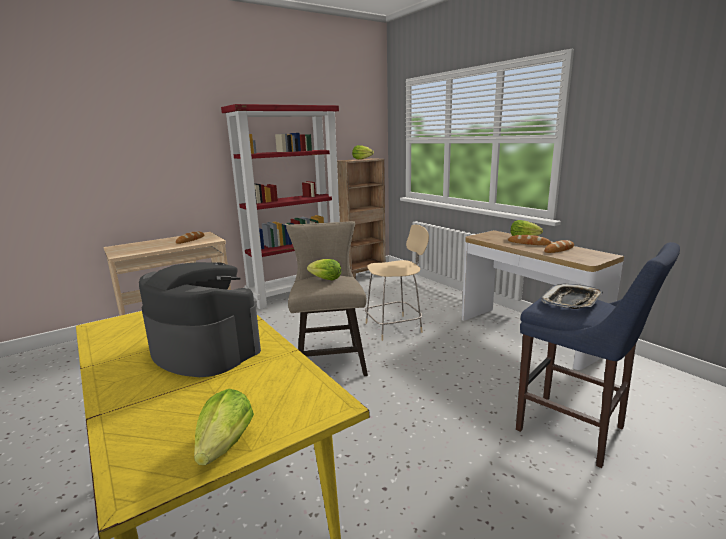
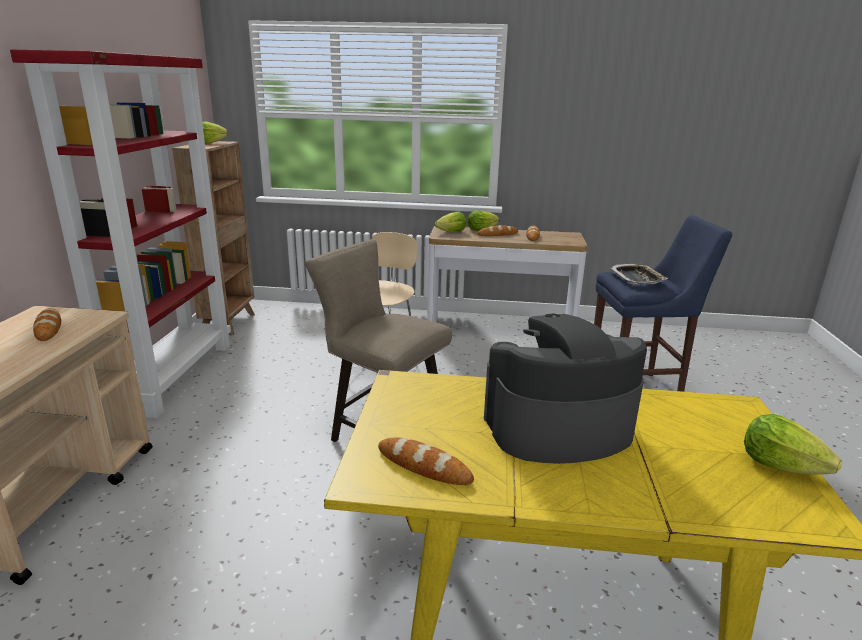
camera: 50 degrees left, 5 degrees up
lettuce [307,259,341,280] -> lettuce moved to [435,212,466,232]
none -> bread [378,438,474,485]

